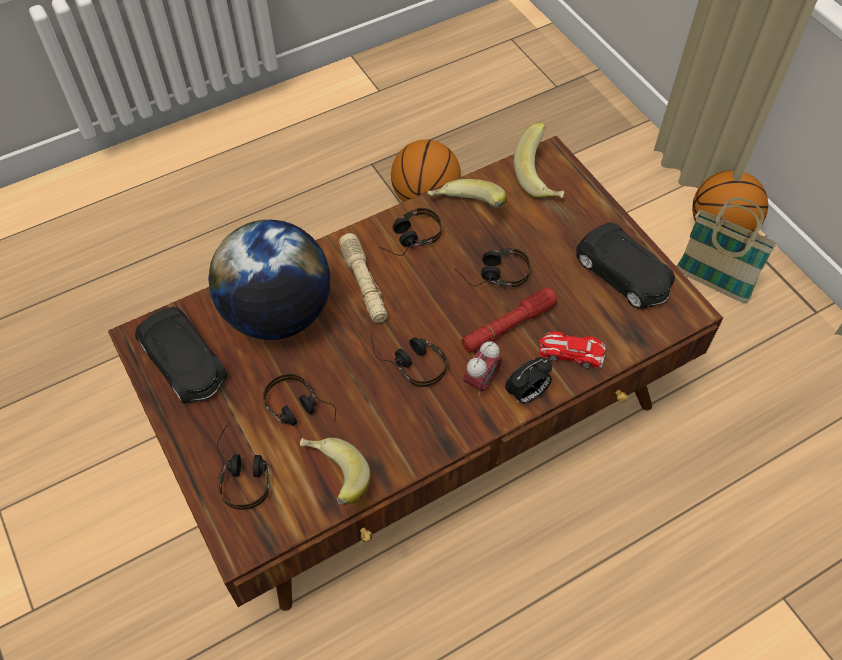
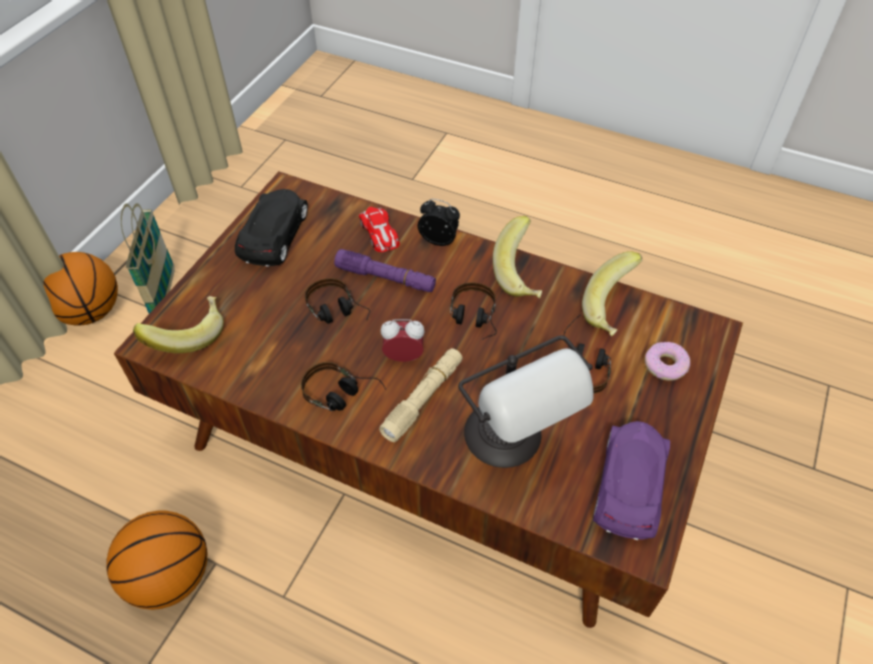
camera: 125 degrees left, 5 degrees down
black toy car [135,307,228,404] -> purple toy car [593,421,670,540]
globe [208,220,330,340] -> table lamp [458,335,593,468]
headphones [217,422,269,510] -> donut [645,342,690,381]
banana [427,179,507,207] -> banana moved to [493,216,542,298]
red flashlight [461,287,558,353] -> purple flashlight [334,249,436,292]
alarm clock [463,341,502,396] -> alarm clock moved to [381,319,425,362]

